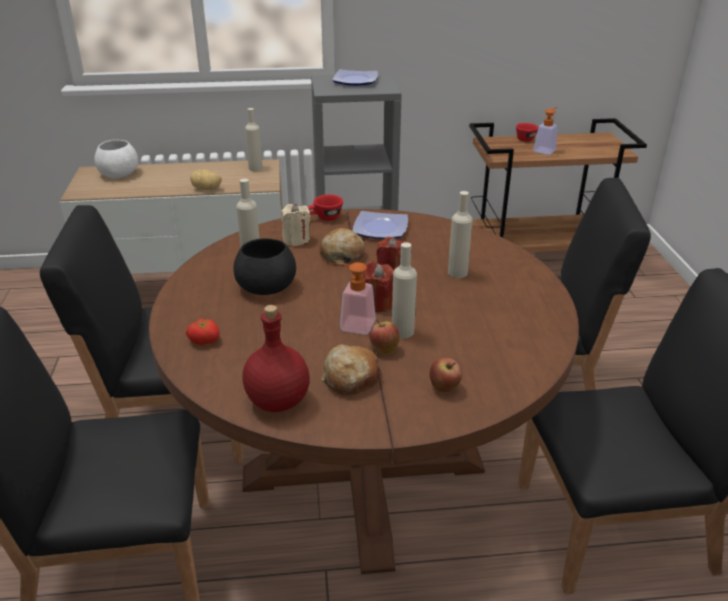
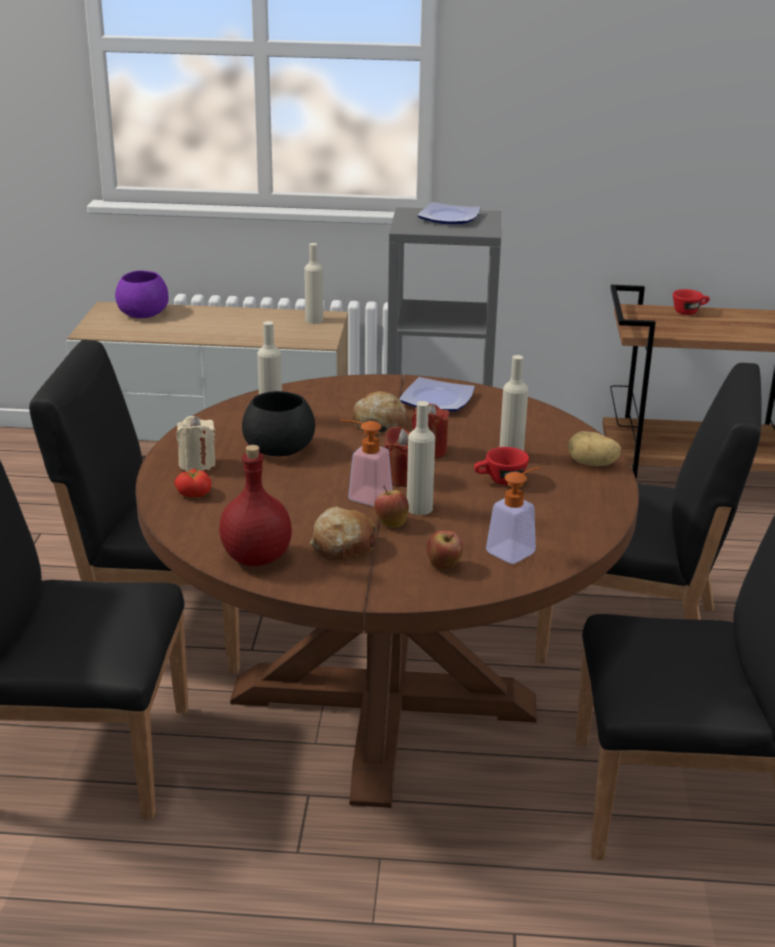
camera: 10 degrees right, 5 degrees down
white bowl [94,140,138,178] -> purple bowl [115,270,169,318]
potato [190,170,222,190] -> potato moved to [568,431,621,466]
beige candle [281,203,310,246] -> beige candle moved to [177,416,215,472]
red cup [308,194,343,221] -> red cup moved to [474,447,529,485]
soap dispenser [533,107,557,155] -> soap dispenser moved to [486,467,540,564]

